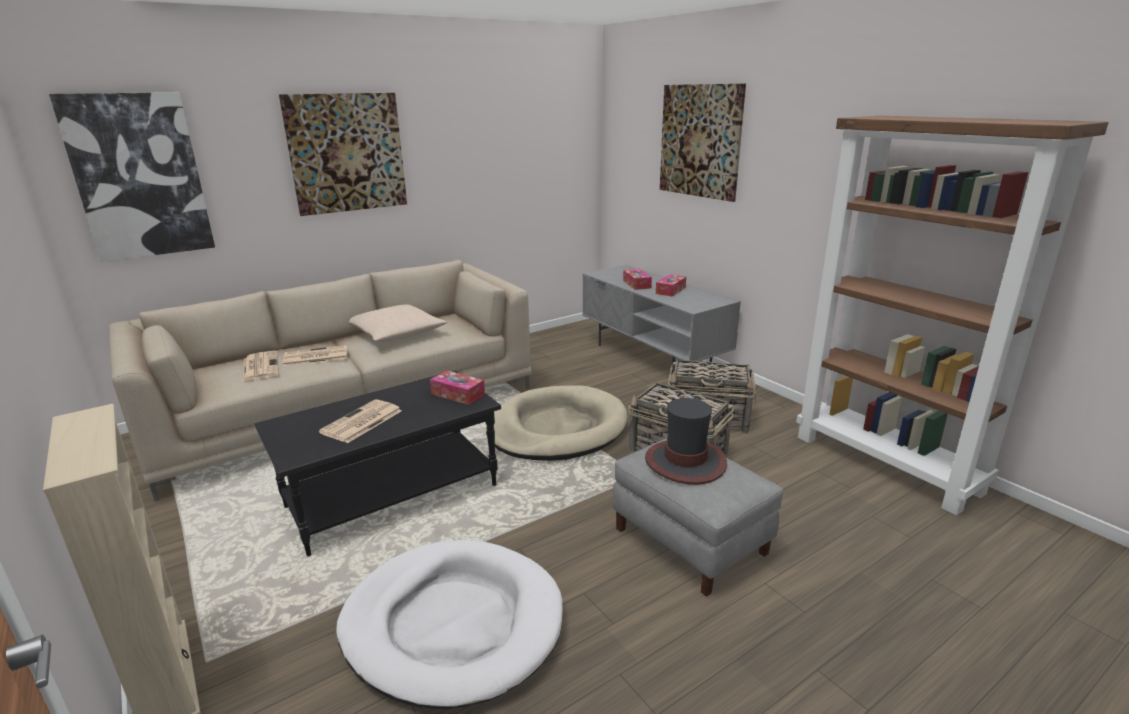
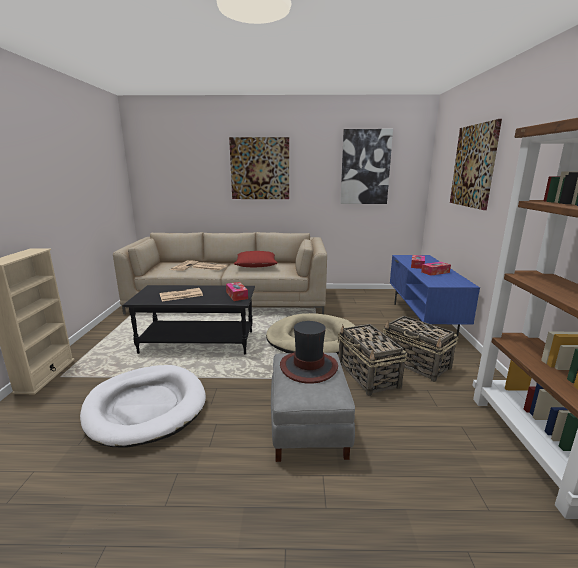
camera: 35 degrees right, 5 degrees down
picture [49,92,215,262] -> picture moved to [340,129,393,204]
beige pillow [349,304,447,342] -> red pillow [234,251,278,267]
grey tv stand [582,265,741,376] -> blue tv stand [390,255,480,337]

